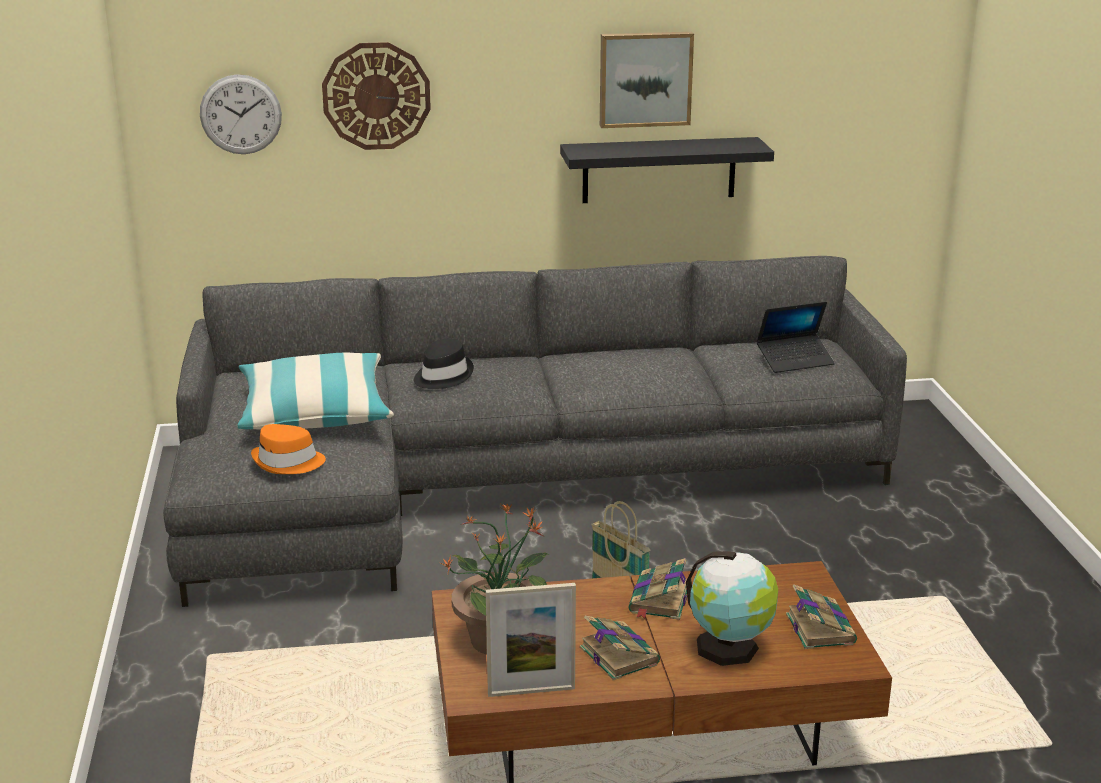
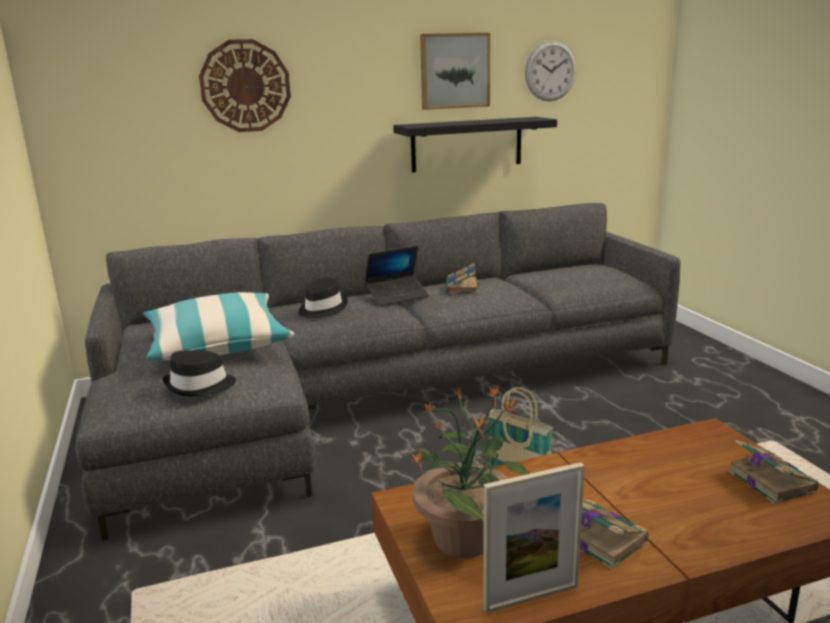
camera: 10 degrees left, 5 degrees down
wall clock [200,74,282,154] -> wall clock moved to [525,41,576,101]
orange hat [251,424,326,474] -> black hat [163,350,236,397]
book [629,558,687,620] -> book moved to [446,263,479,294]
globe [686,551,778,666] -> none
laptop [756,301,835,373] -> laptop moved to [365,246,429,306]

